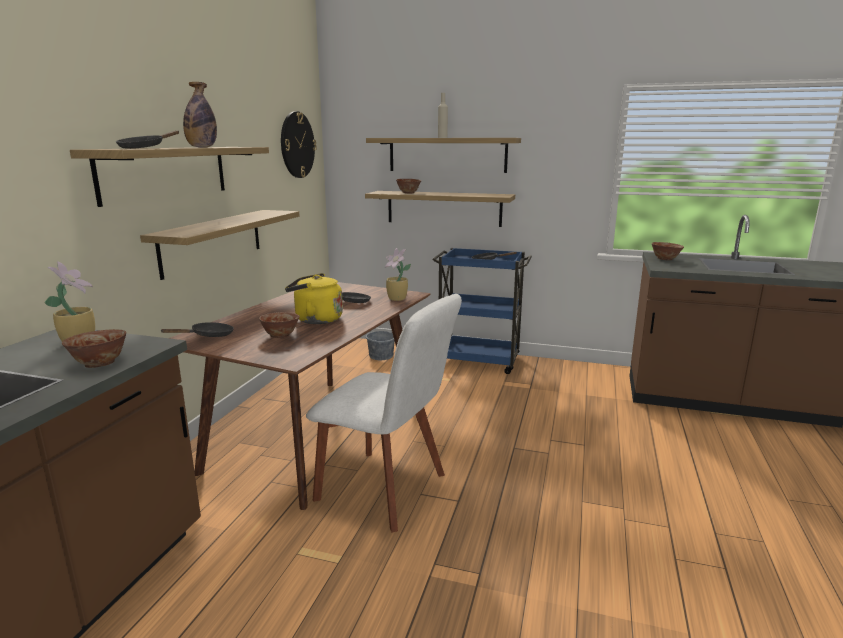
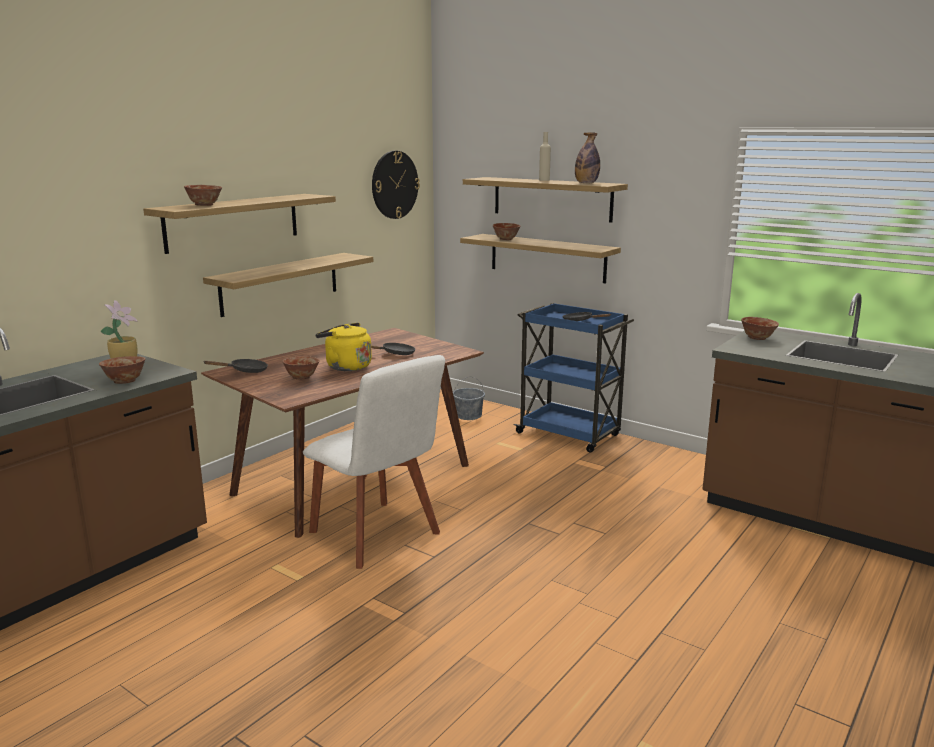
camera: 20 degrees right, 0 degrees up
black frying pan [116,131,179,149] -> bowl [184,185,222,206]
bottle [183,82,217,147] -> bottle moved to [575,132,600,183]
potted plant [385,248,411,301] -> none

